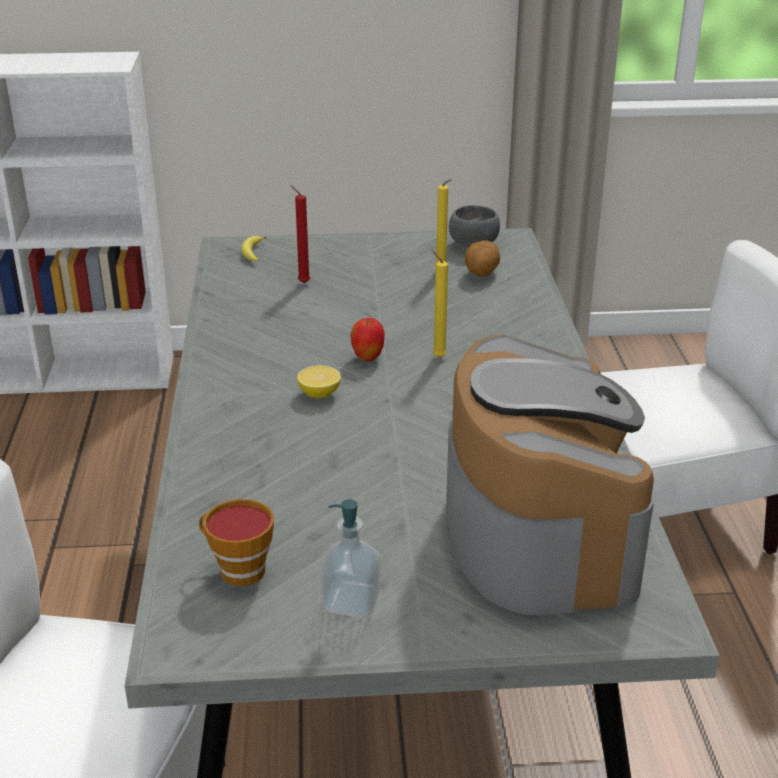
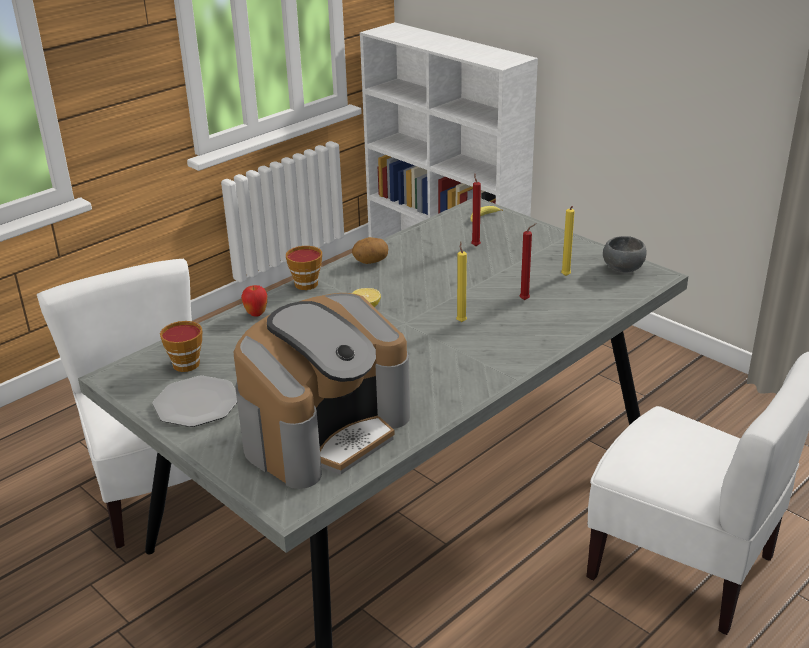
camera: 50 degrees right, 0 degrees up
soap dispenser [321,499,381,618] -> plate [152,376,237,427]
apple [350,318,385,361] -> apple moved to [241,285,267,317]
potato [465,240,500,276] -> potato moved to [352,237,388,264]
none -> cup [286,246,322,290]
none -> red candle [520,224,536,300]

